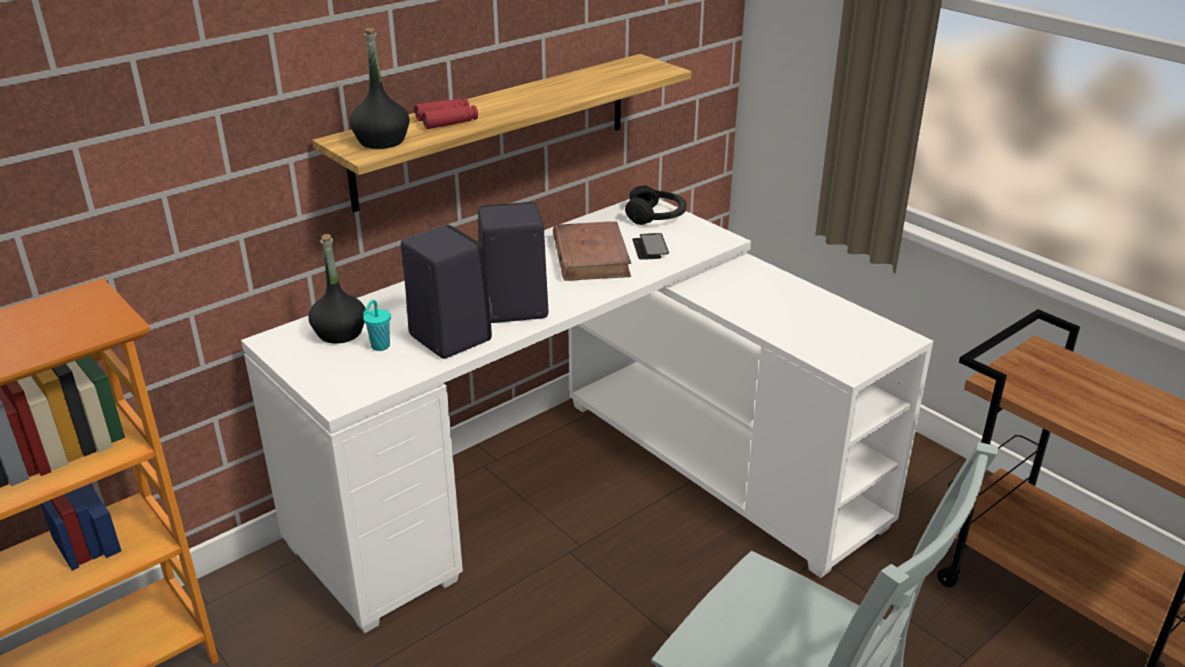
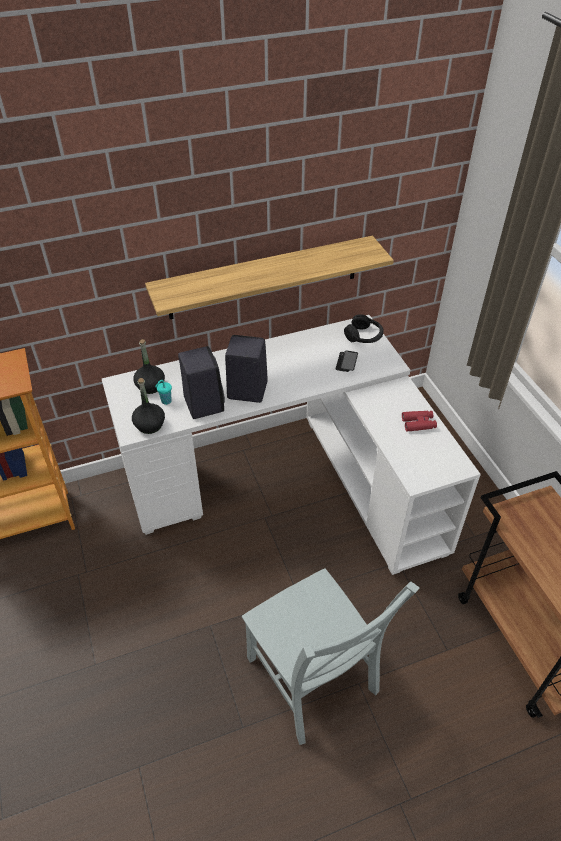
camera: 20 degrees right, 15 degrees up
black bottle [350,28,410,149] -> black bottle moved to [132,378,165,434]
red binoculars [415,98,478,129] -> red binoculars moved to [402,411,437,431]
brown book [553,221,631,281] -> none

